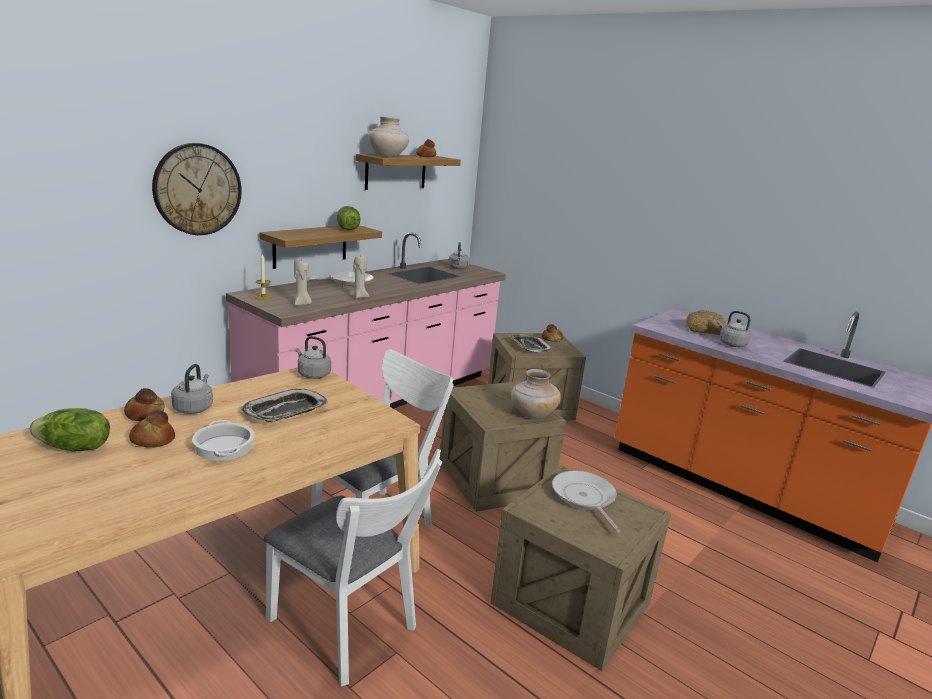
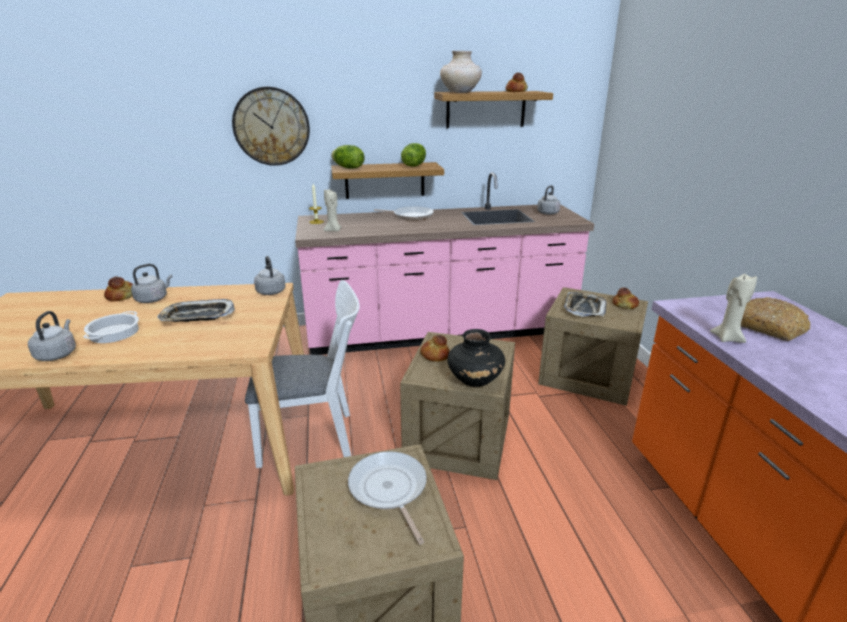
camera: 40 degrees right, 5 degrees up
lettuce [30,408,110,451] -> lettuce moved to [331,145,365,169]
bread [129,410,175,448] -> bread moved to [420,335,450,362]
white chair [264,449,442,687] -> none
beige candle [349,253,370,299] -> beige candle moved to [710,273,757,343]
beige vase [511,369,561,419] -> black vase [447,329,505,387]
frying pan [552,471,621,533] -> frying pan turned 45 degrees counterclockwise [348,451,427,545]
grey kettle [717,311,751,347] -> grey kettle moved to [28,311,76,361]

